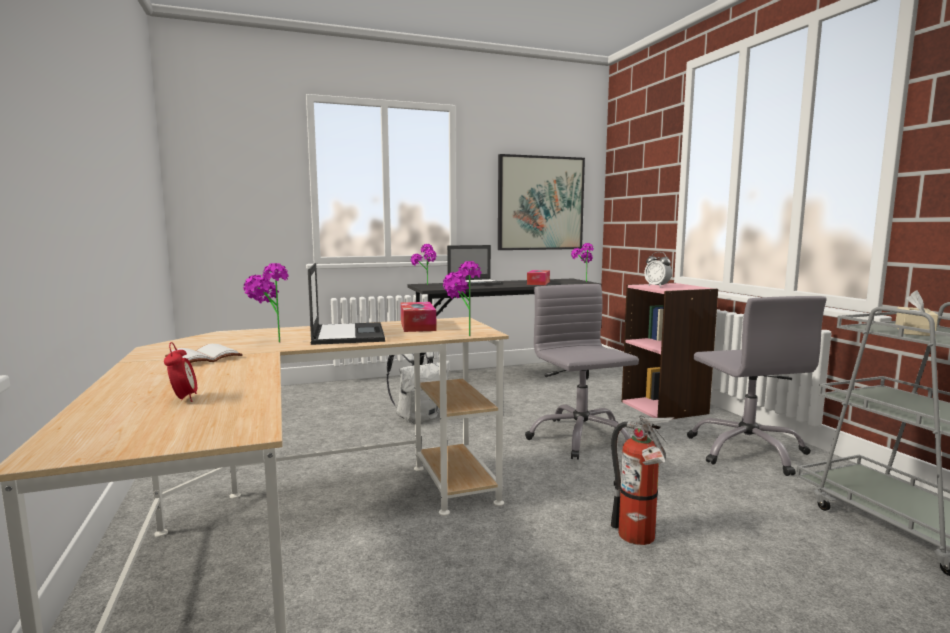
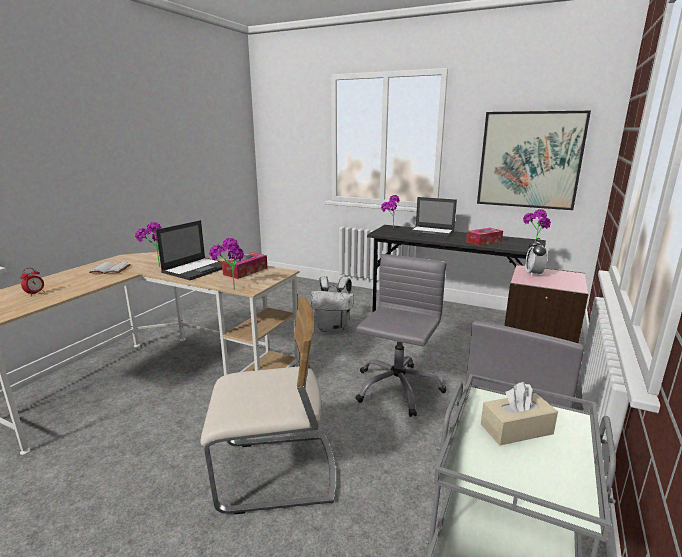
camera: 45 degrees right, 10 degrees up
fire extinguisher [611,416,674,545] -> beige chair [201,297,336,514]

